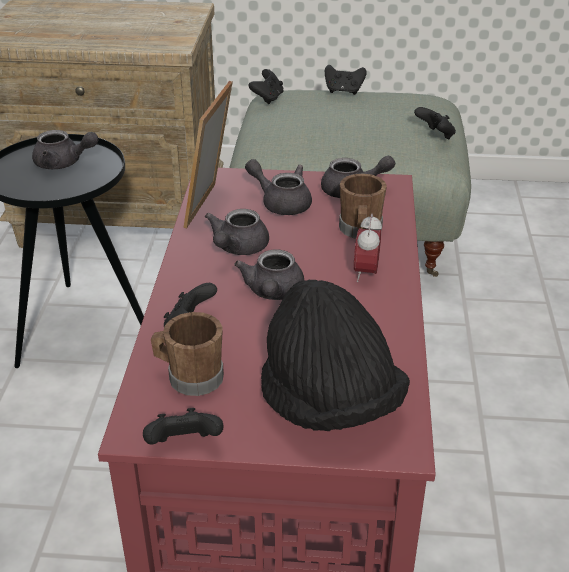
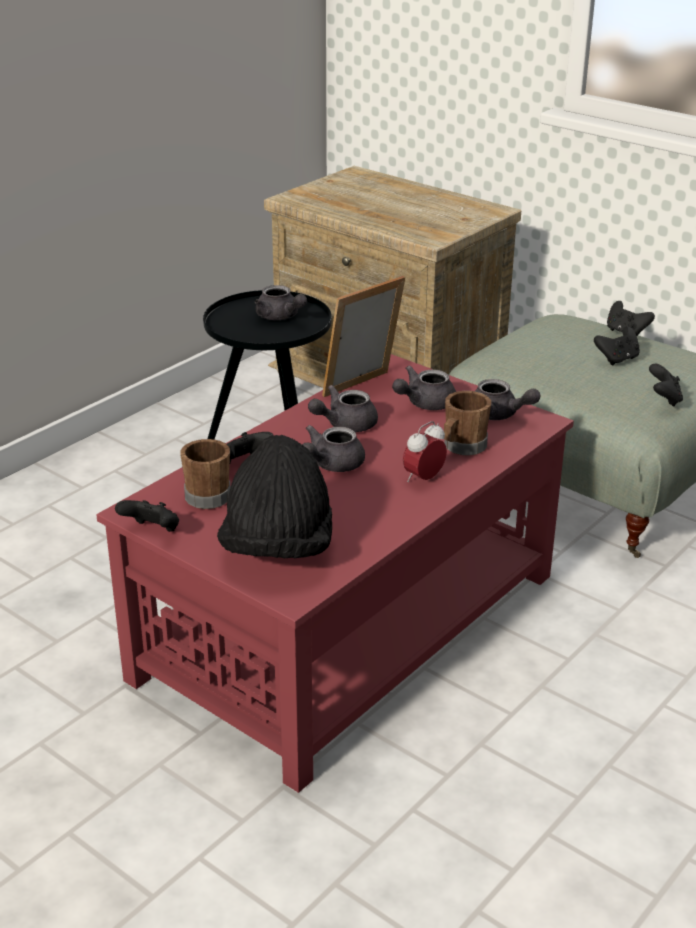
camera: 35 degrees right, 5 degrees down
grey teapot [245,159,312,215] -> grey teapot turned 105 degrees counterclockwise [392,366,456,410]
black game controller [248,69,284,104] -> black game controller moved to [594,327,640,365]

